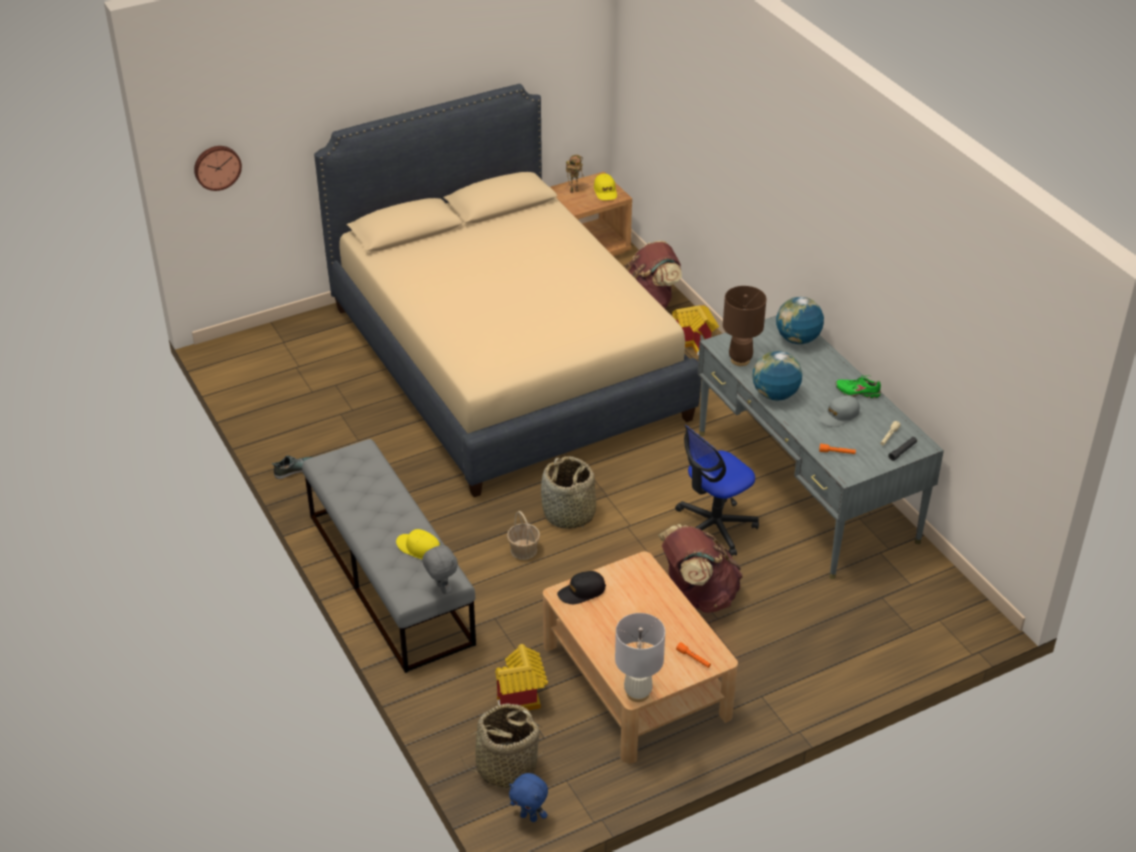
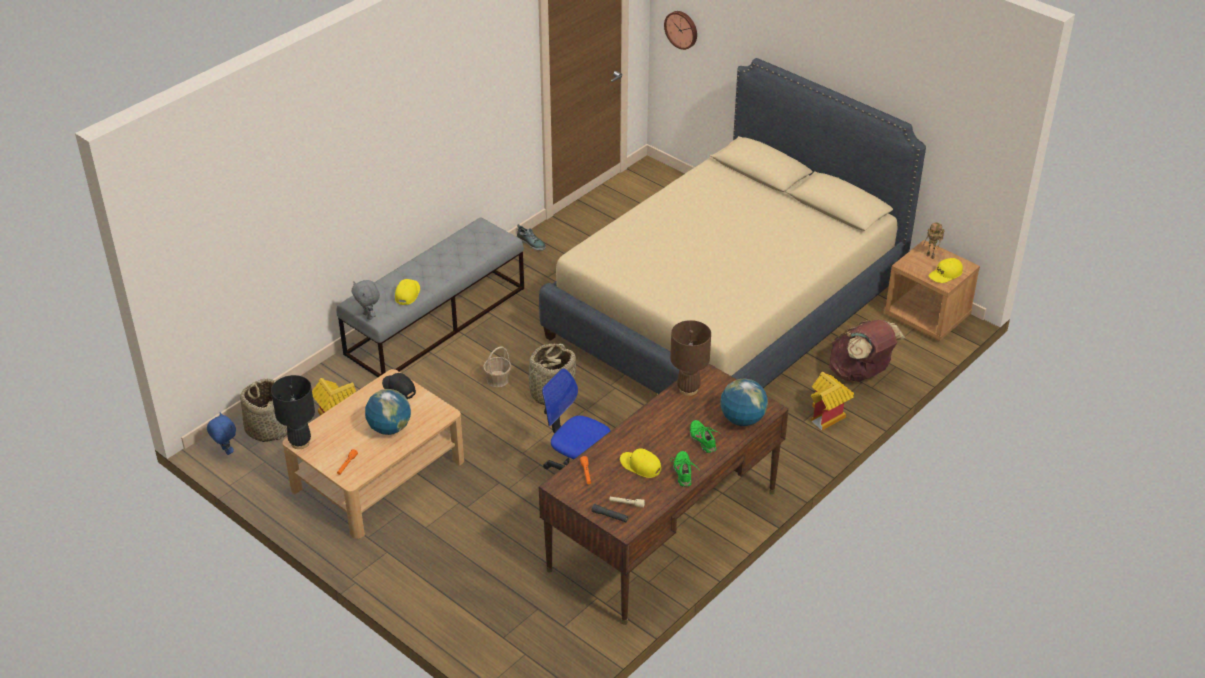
camera: 70 degrees right, 0 degrees up
grey plush toy [422,541,458,594] -> grey plush toy turned 105 degrees clockwise [352,280,380,320]
blue plush toy [509,773,548,822] -> blue plush toy turned 135 degrees clockwise [207,413,236,455]
white table lamp [615,613,665,702] -> black table lamp [271,375,315,449]
brown backpack [658,524,743,613] -> none
grey desk [698,315,944,579] -> brown desk [539,364,789,625]
globe [753,351,802,401] -> globe moved to [365,389,411,435]
grey cap [818,395,860,427] -> yellow cap [620,448,661,478]
none -> green shoe [690,420,721,453]

